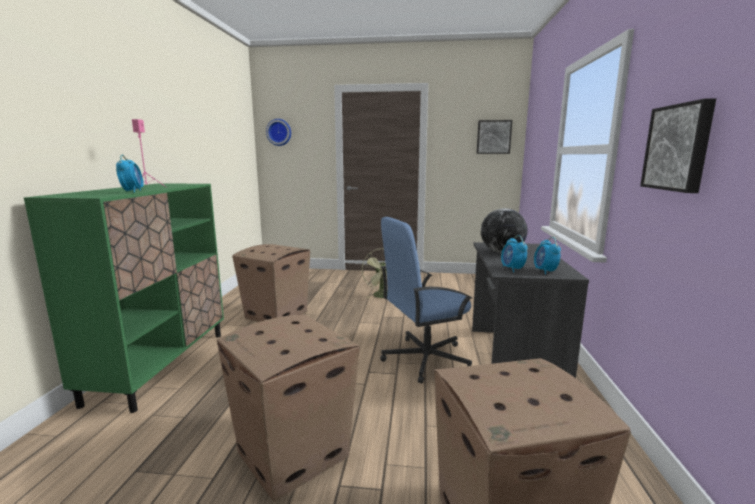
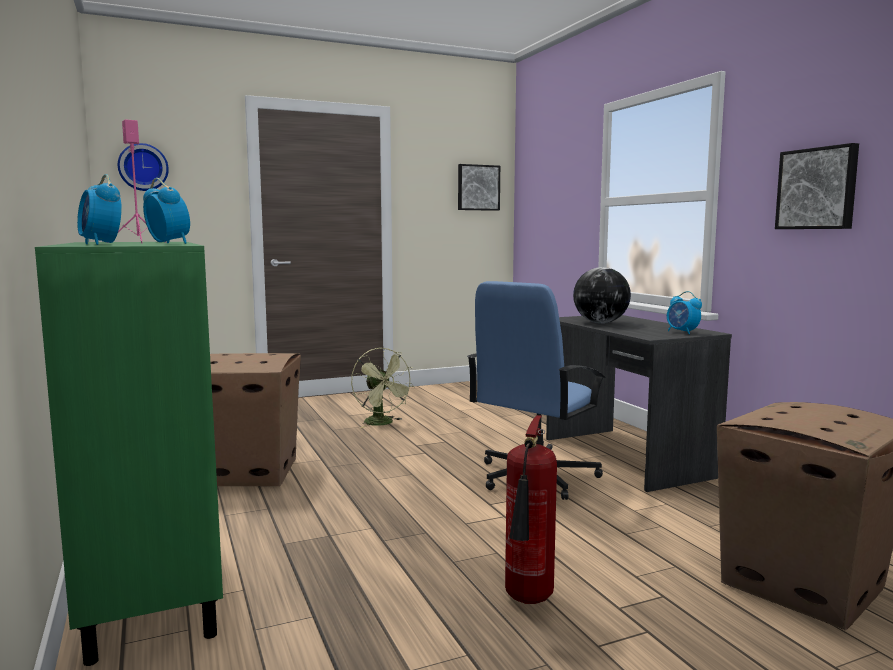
camera: 30 degrees left, 5 degrees down
cardboard box [217,315,360,502] -> fire extinguisher [505,415,557,604]
alarm clock [501,235,528,272] -> alarm clock moved to [77,174,122,245]

